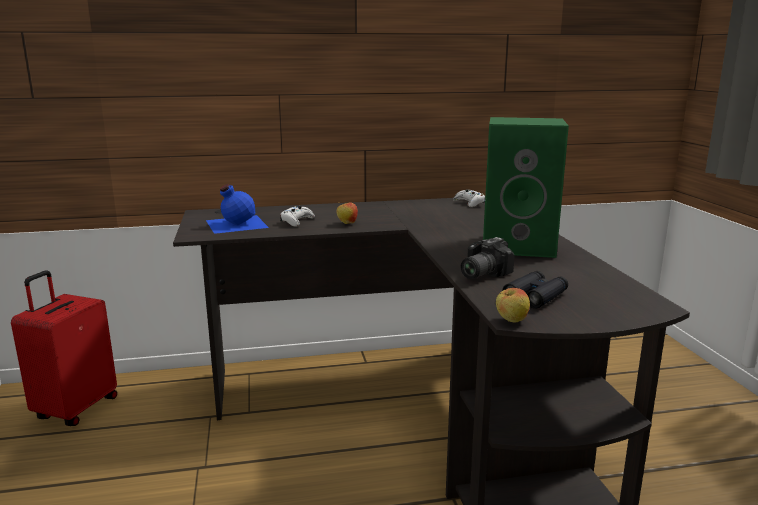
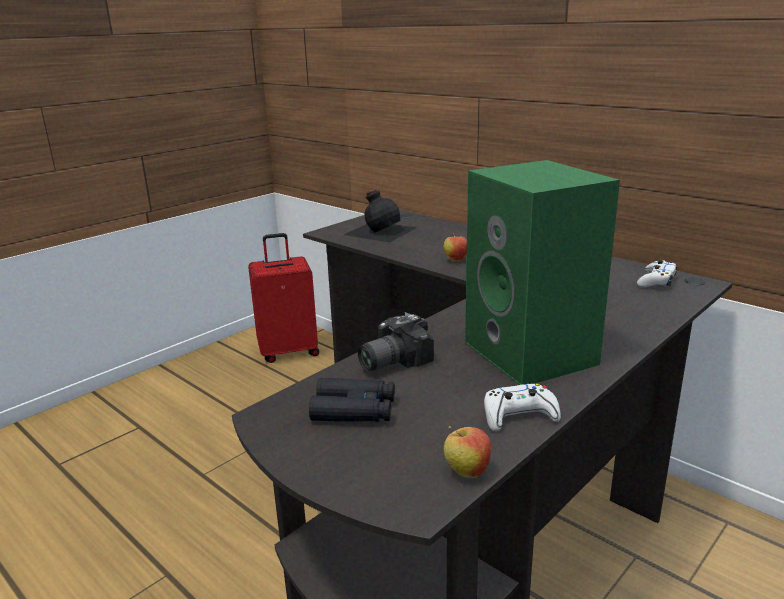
camera: 55 degrees right, 5 degrees up
blue bottle [206,184,269,234] -> black bottle [344,189,417,243]
white game controller [280,206,315,227] -> white game controller moved to [484,384,561,431]
camera [461,237,515,279] -> camera turned 45 degrees counterclockwise [358,314,434,371]
apple [496,288,530,322] -> apple moved to [444,426,491,478]

